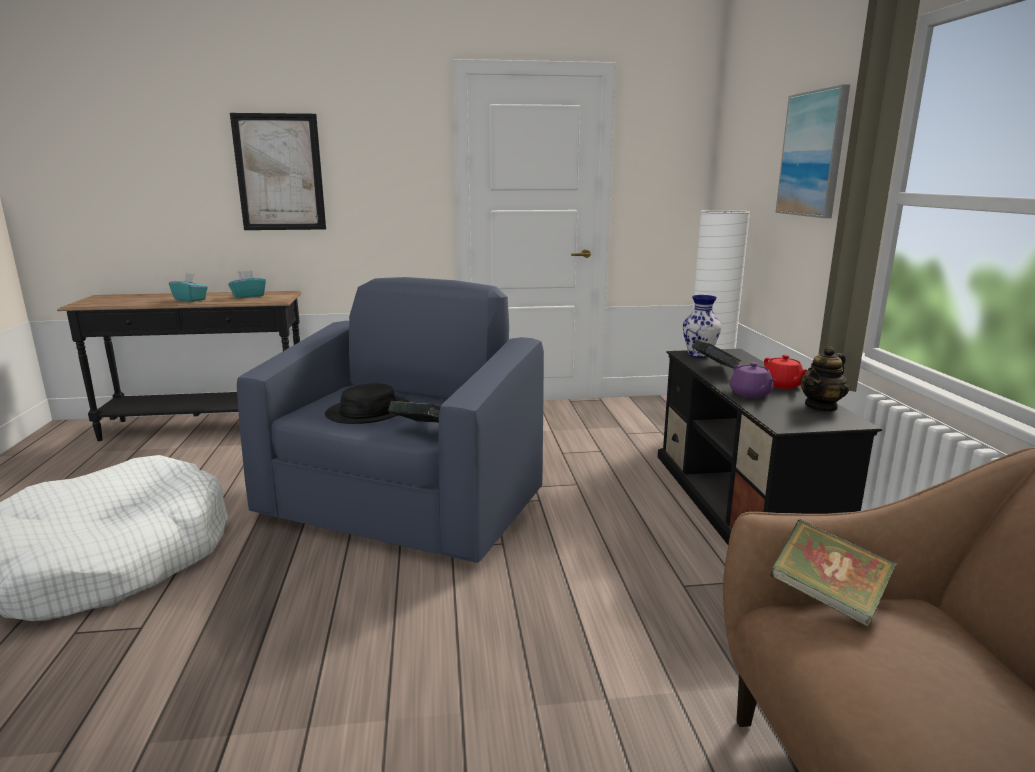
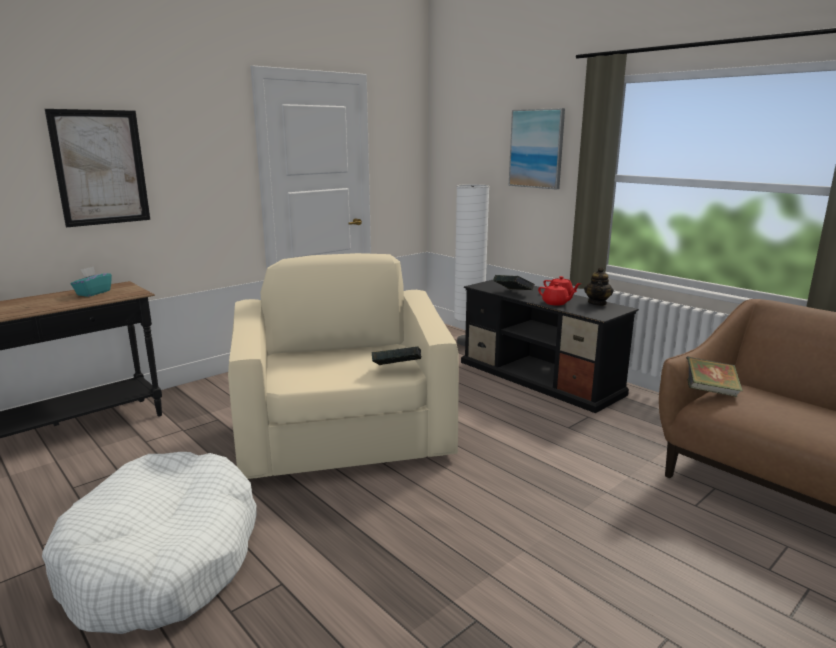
camera: 35 degrees left, 0 degrees up
turquoise tissue box [169,273,208,302] -> none
blue armchair [237,277,544,563] -> beige armchair [228,253,459,479]
black hat [325,383,410,424] -> none
vase [683,295,721,358] -> none
purple teapot [730,362,776,398] -> red teapot [538,283,577,306]

